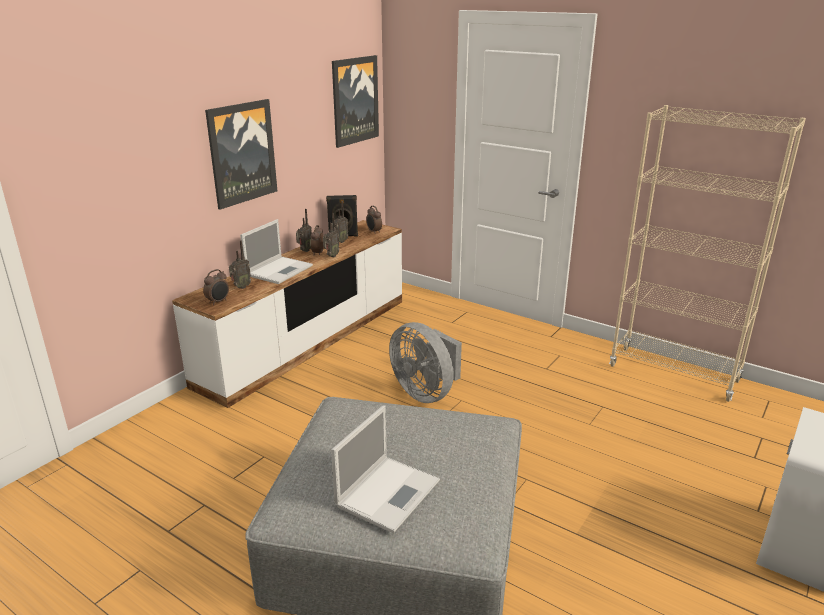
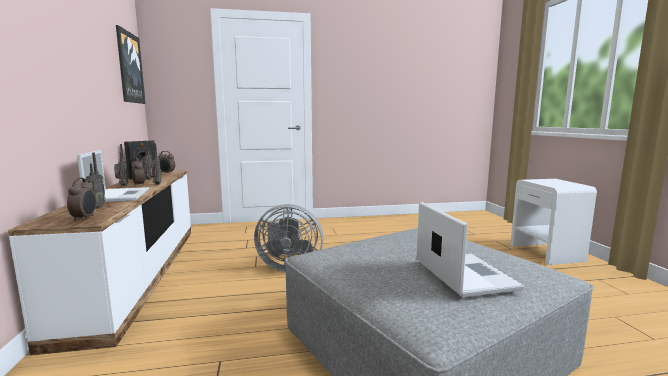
camera: 45 degrees left, 15 degrees down
picture [205,99,277,210] -> none
beige bookcase [609,105,806,402] -> none

